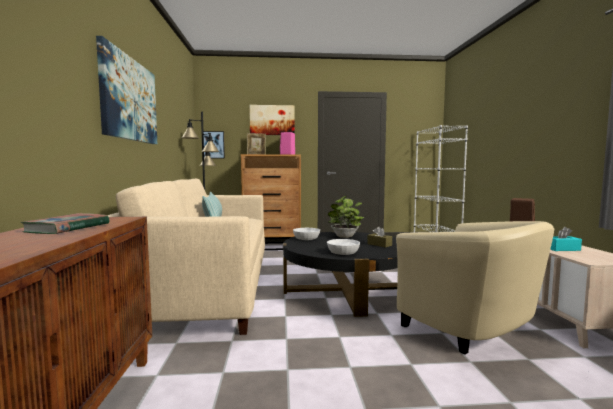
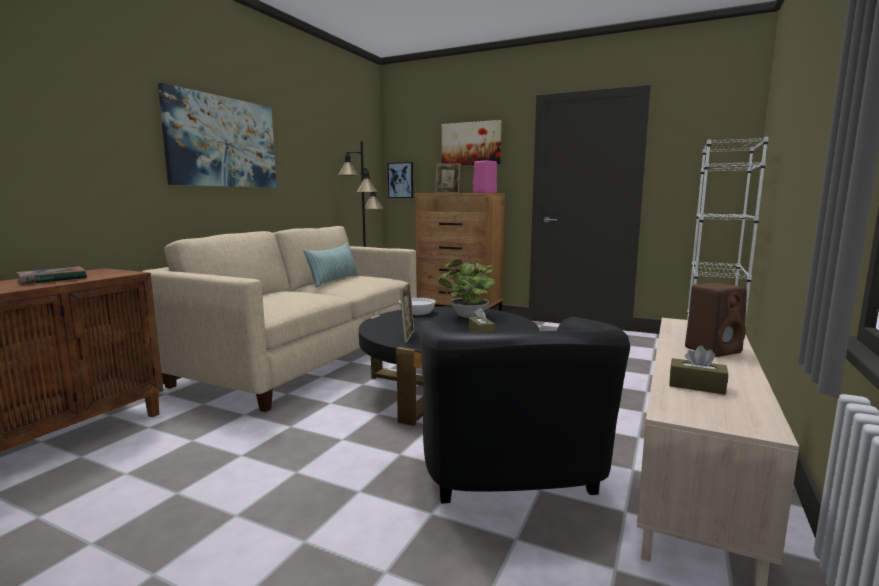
camera: 30 degrees right, 5 degrees up
white bowl [327,239,360,255] -> picture frame [400,282,415,343]
beige armchair [396,221,554,355] -> black armchair [418,317,630,504]
turquoise tissue box [550,227,582,251] -> brown tissue box [669,346,728,395]

